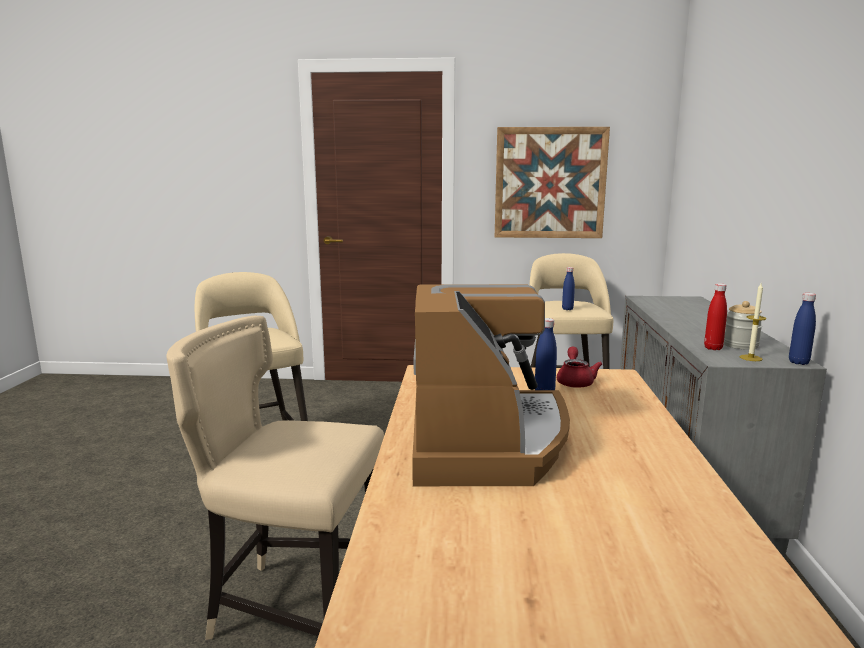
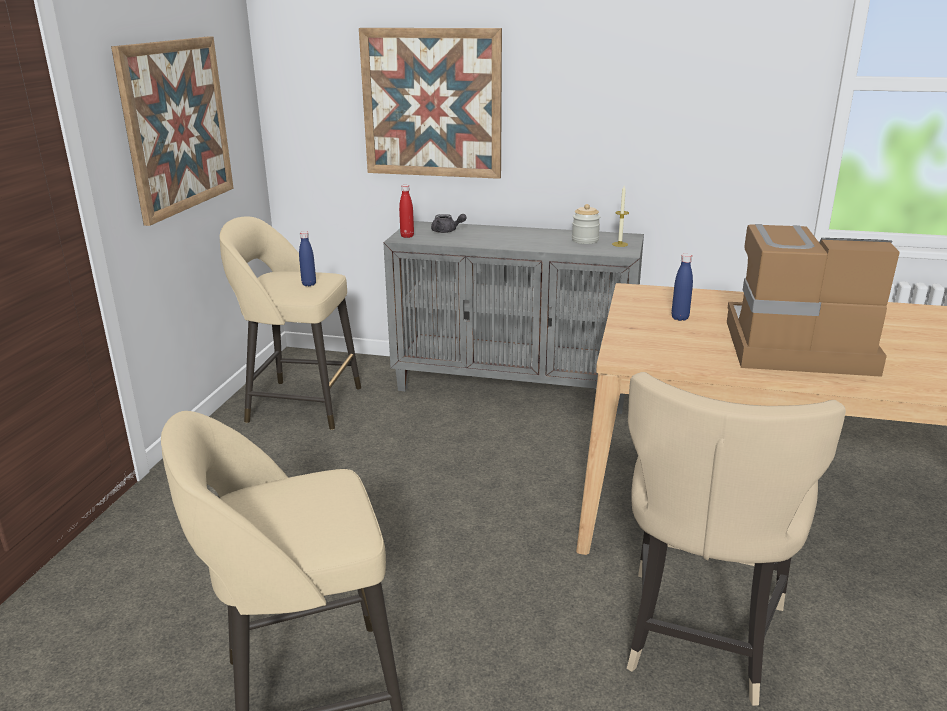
camera: 80 degrees left, 10 degrees up
red teapot [557,346,602,388] -> none
red bottle [704,283,727,350] -> red bottle moved to [399,185,414,238]
blue bottle [789,293,816,365] -> none
none -> picture [359,28,502,179]
none -> grey teapot [431,214,467,233]

